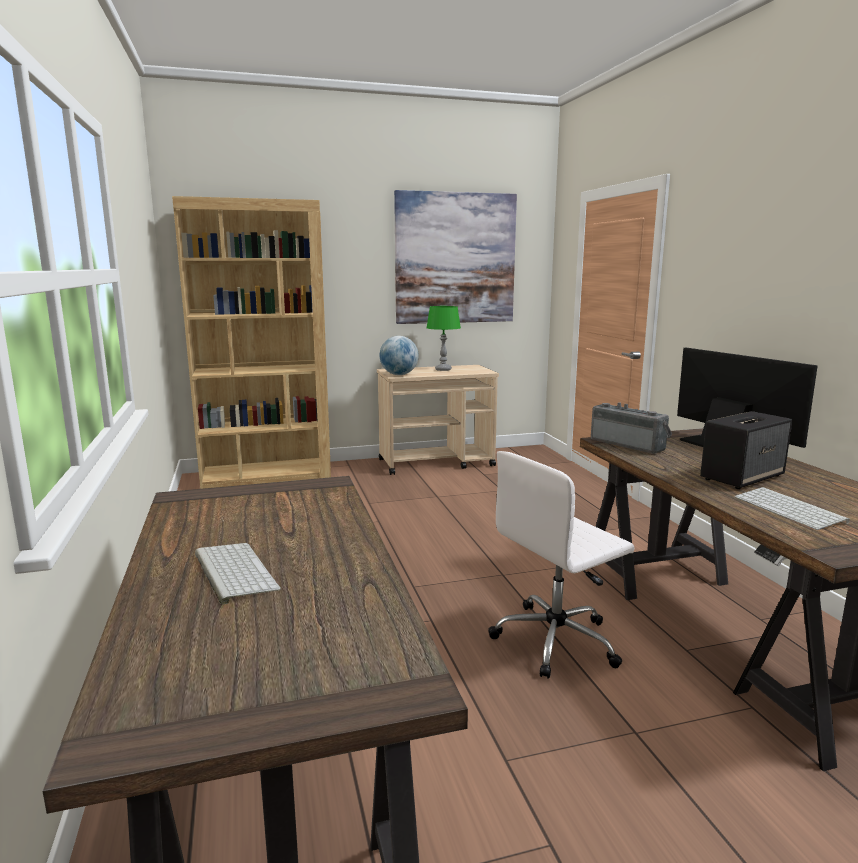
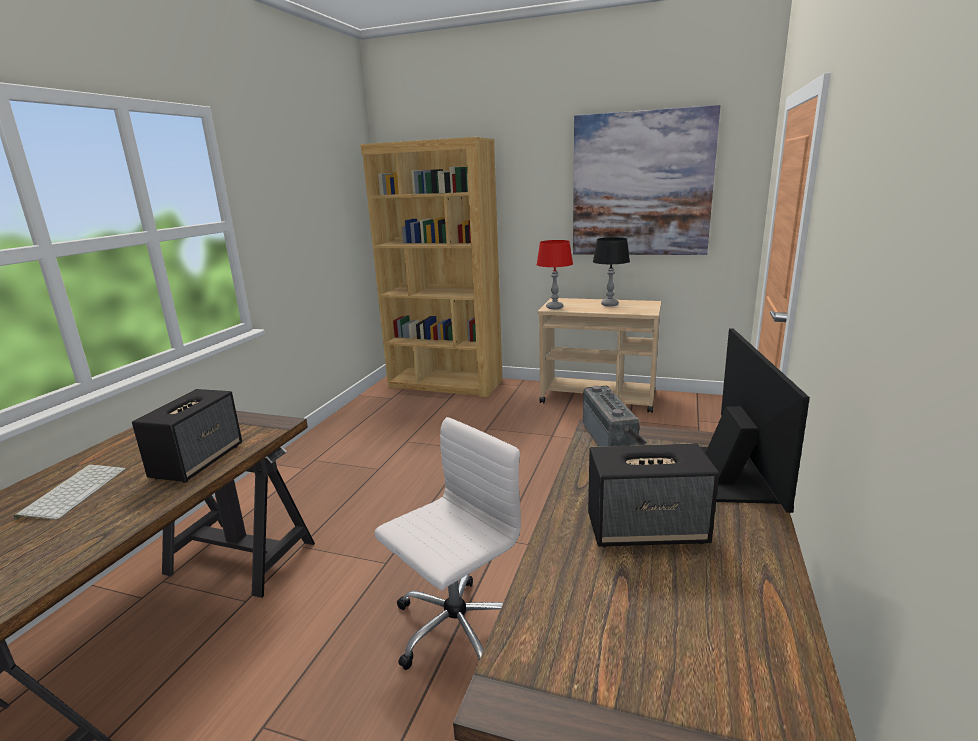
camera: 35 degrees right, 5 degrees up
globe [380,336,419,375] -> red table lamp [536,240,573,309]
green table lamp [426,306,461,371] -> black table lamp [593,237,630,307]
white office chair [488,451,634,679] -> white office chair turned 135 degrees clockwise [375,417,521,670]
keyboard [734,487,850,530] -> none
none -> speaker [132,389,242,483]

